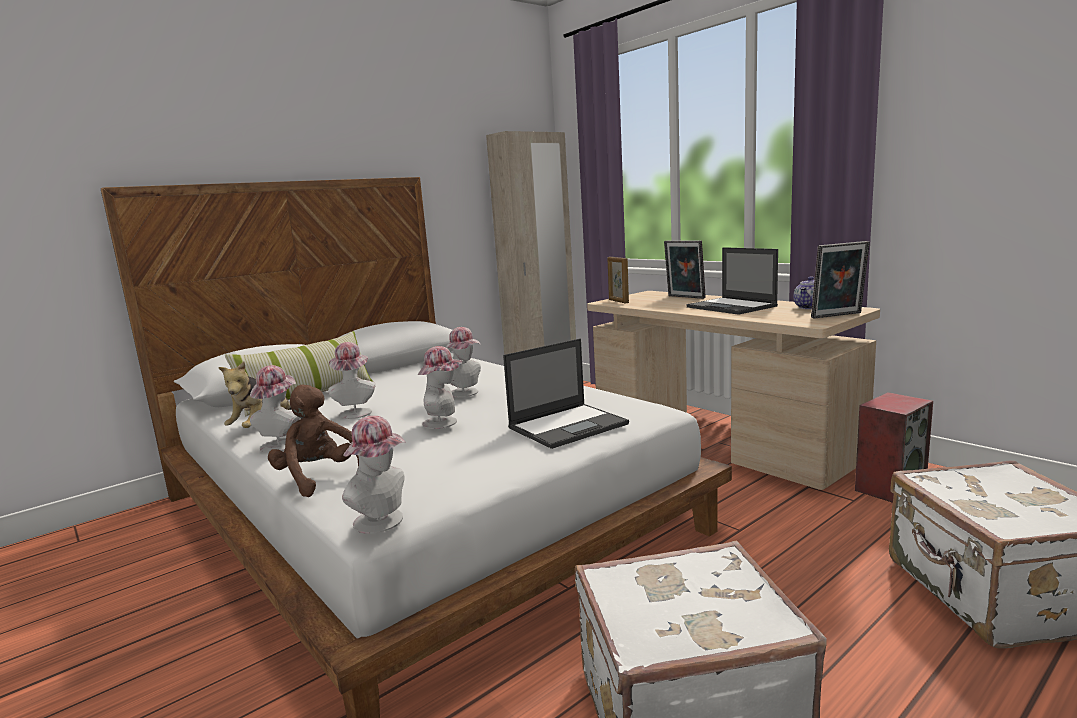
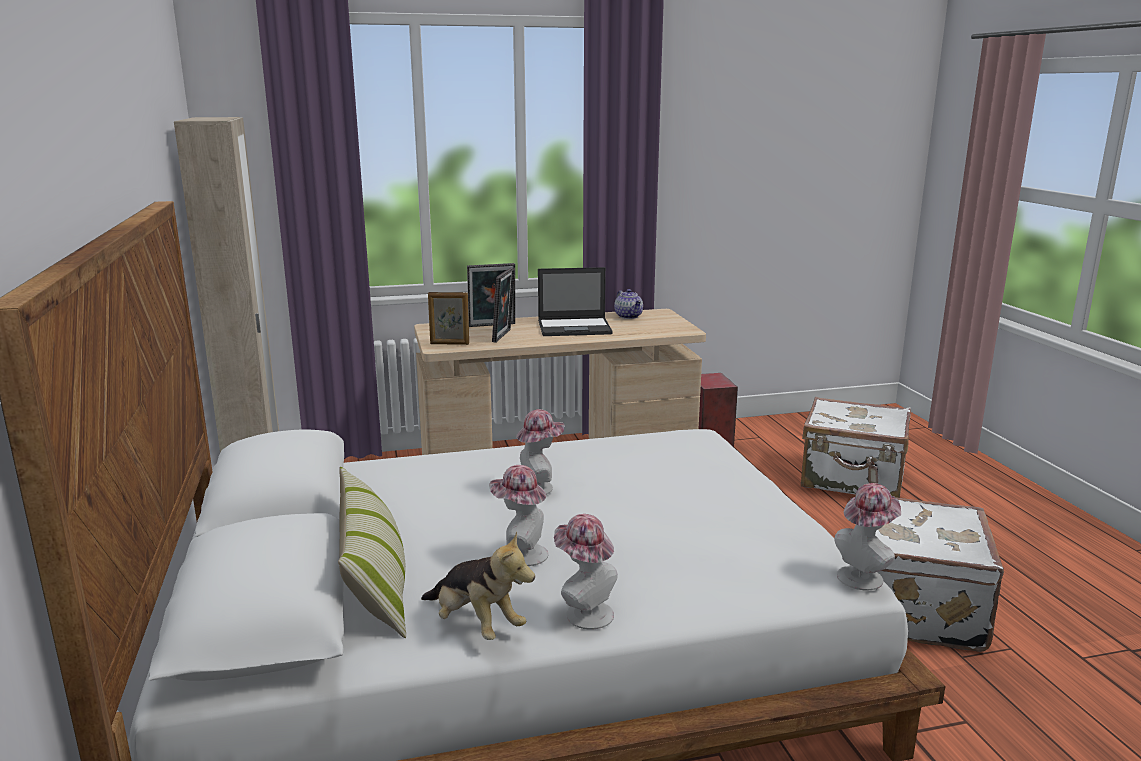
camera: 65 degrees left, 5 degrees up
brown plush toy [268,385,359,497] -> none
hat [418,346,463,429] -> none
laptop [503,338,629,449] -> none
picture frame [811,241,870,318] -> picture frame moved to [492,267,515,343]

